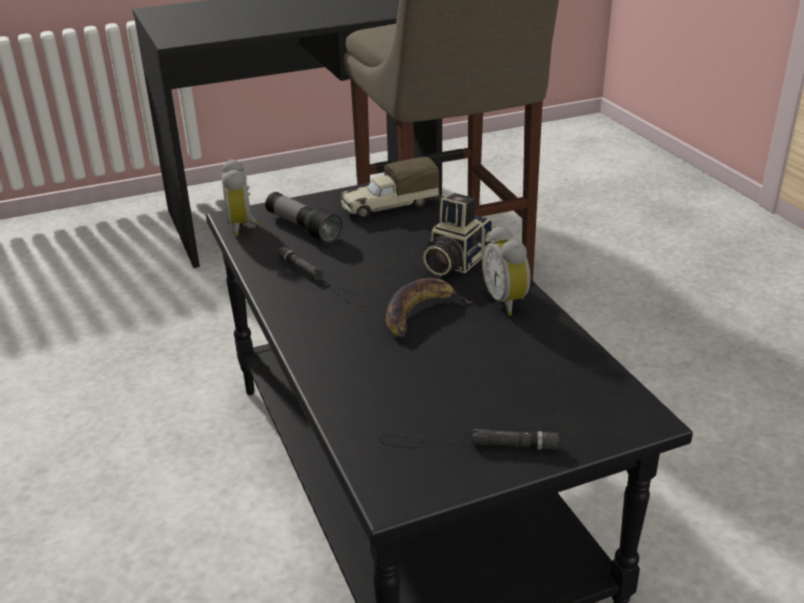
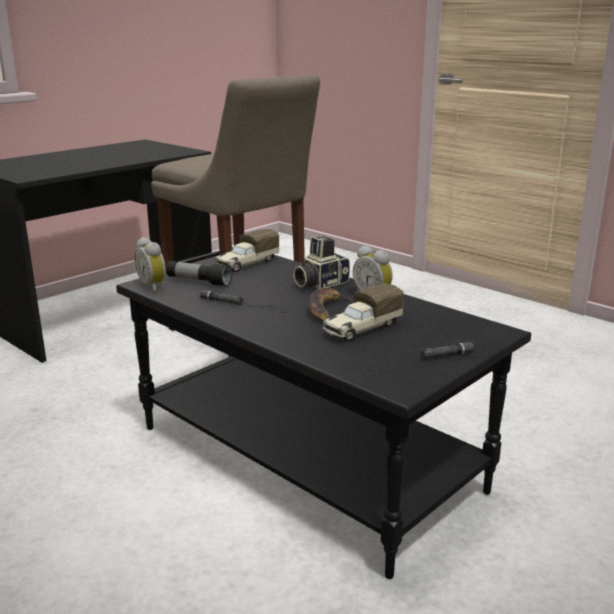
camera: 25 degrees left, 10 degrees down
camera [423,193,492,276] -> camera turned 45 degrees clockwise [293,236,350,289]
none -> toy truck [323,283,404,341]

